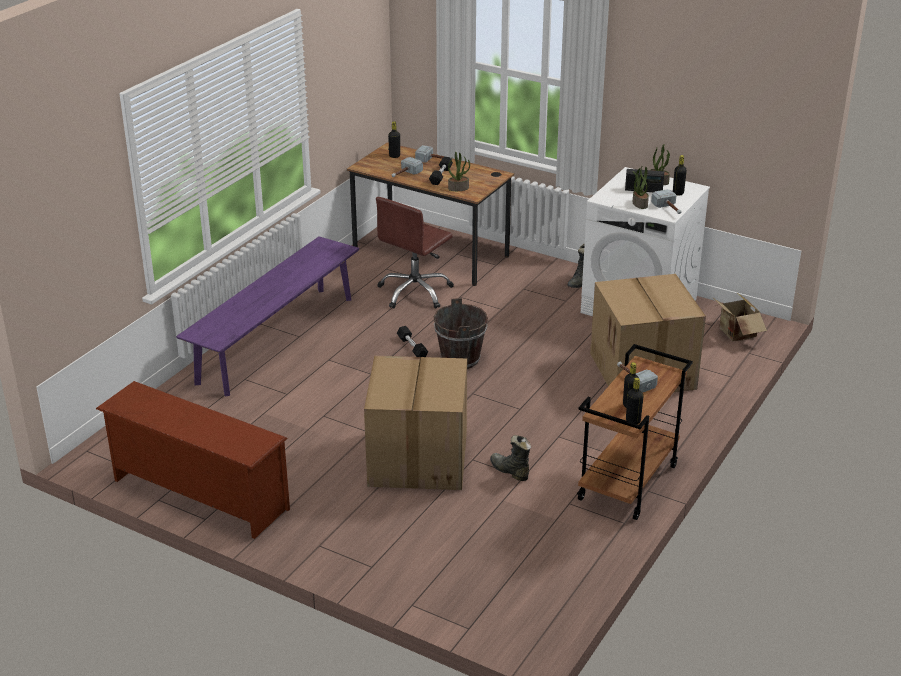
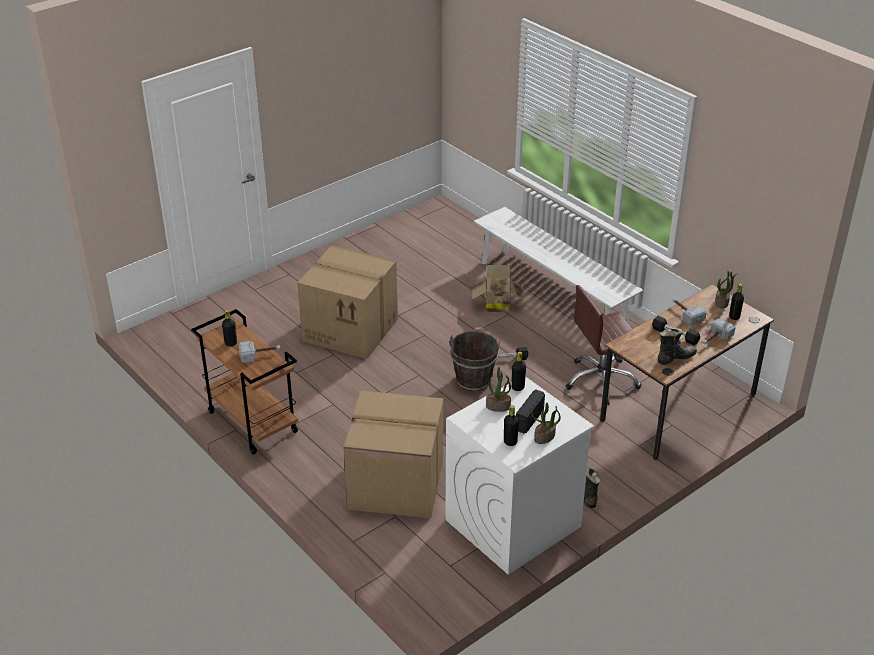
camera: 110 degrees right, 5 degrees up
brown shoe rack [96,381,290,539] -> none
purple bench [176,236,359,397] -> white bench [474,207,643,323]
brown office chair [376,197,454,309] -> brown office chair turned 75 degrees counterclockwise [565,285,641,405]
potted plant [448,152,470,191] -> potted plant moved to [715,271,737,309]
black boot [490,435,531,481] -> black boot moved to [658,328,697,365]
black bottle [626,378,644,424] -> black bottle moved to [511,352,526,391]
hammer [651,189,681,214] -> none
cardboard box [712,294,767,341] -> cardboard box moved to [472,265,524,312]

